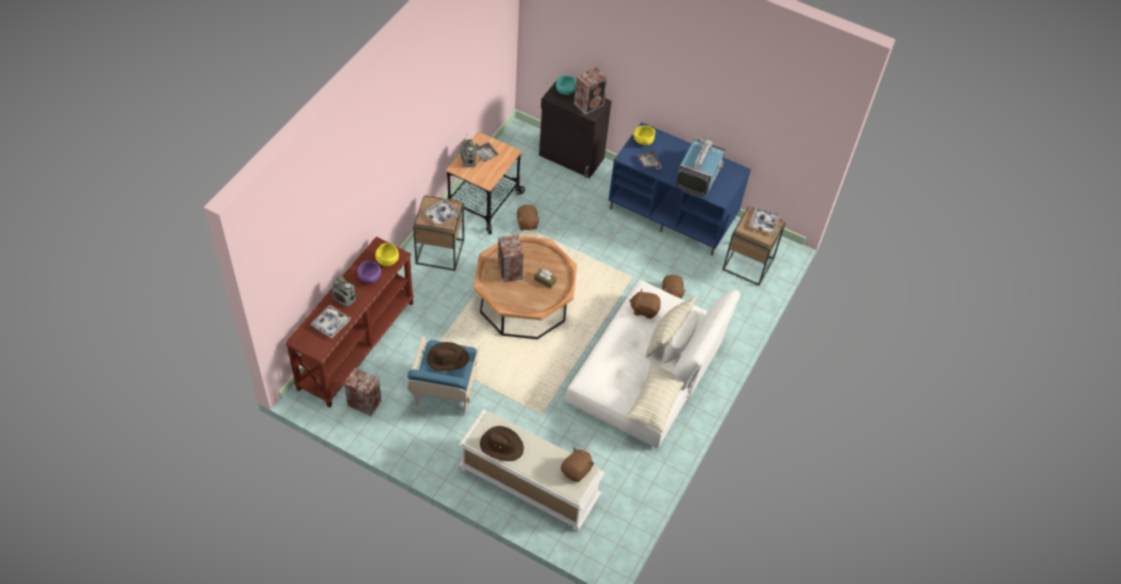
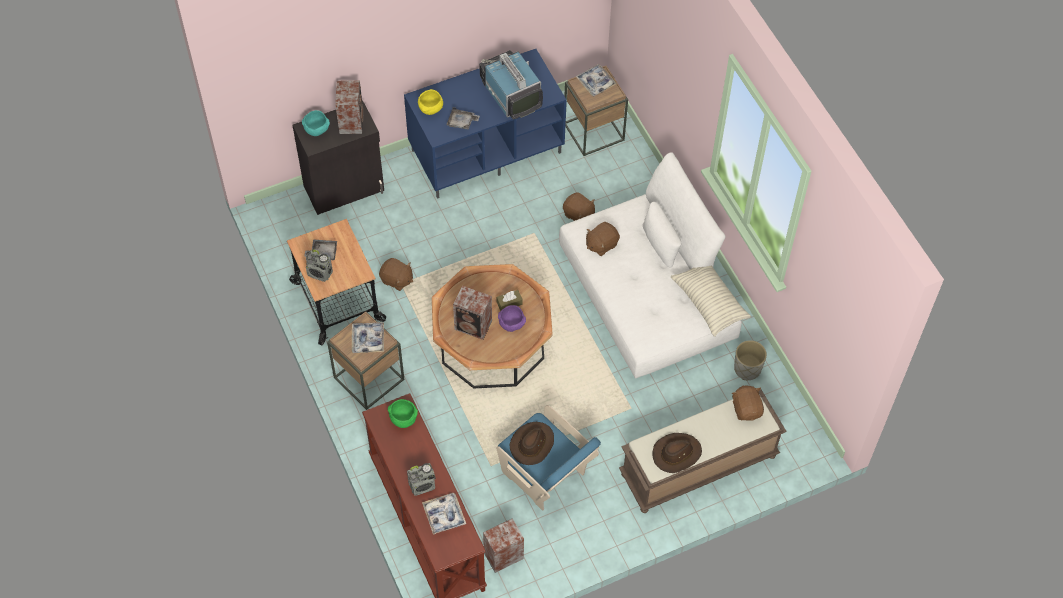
camera: 50 degrees left, 5 degrees up
purple bowl [358,261,381,284] -> purple bowl moved to [498,305,526,332]
yellow bowl [375,243,399,266] -> green bowl [388,399,418,428]
white bench [459,410,605,531] -> brown bench [619,389,787,513]
pillow [646,296,697,358] -> none
none -> grey planter [734,340,767,380]

